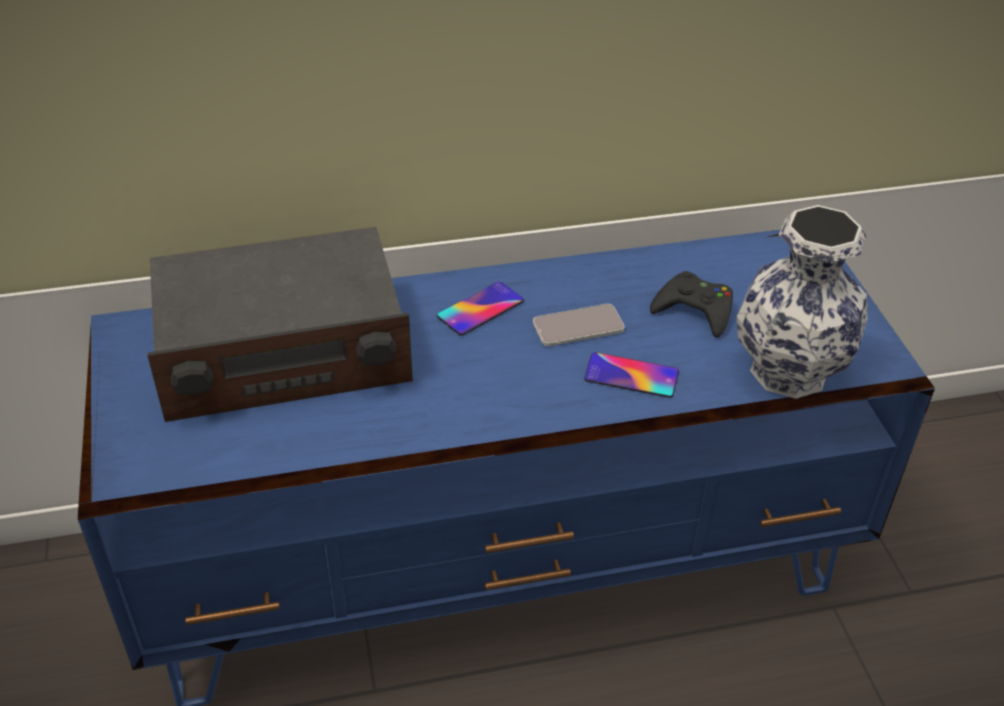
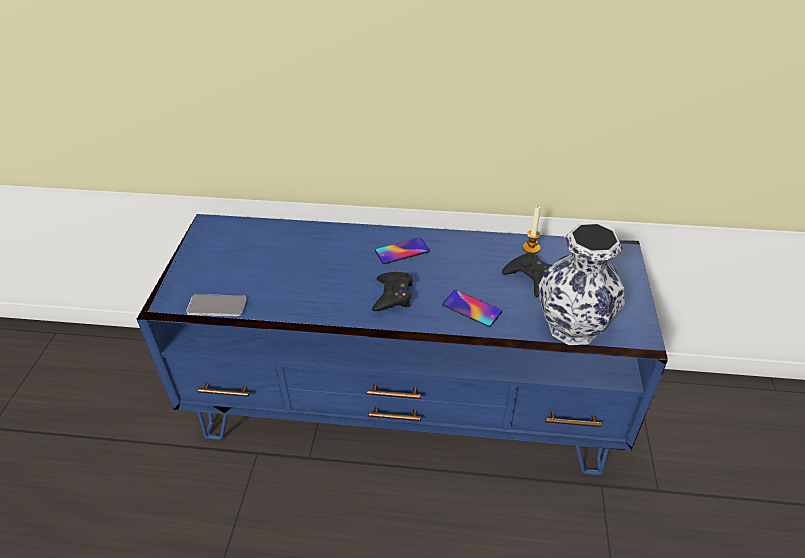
camera: 20 degrees right, 0 degrees up
radio [147,227,413,422] -> none
phone [533,304,625,346] -> phone moved to [186,294,247,316]
none -> black game controller [372,272,413,311]
none -> candle [523,206,541,254]

